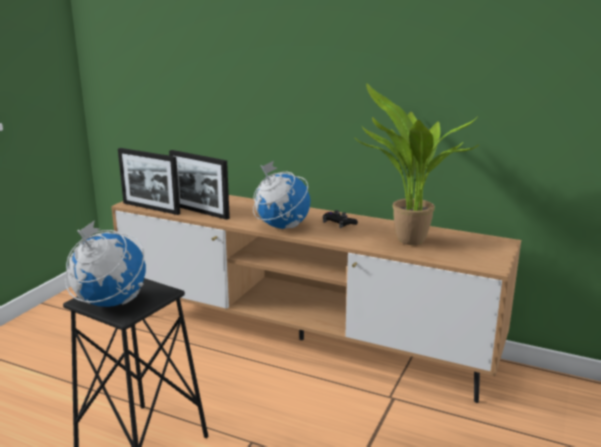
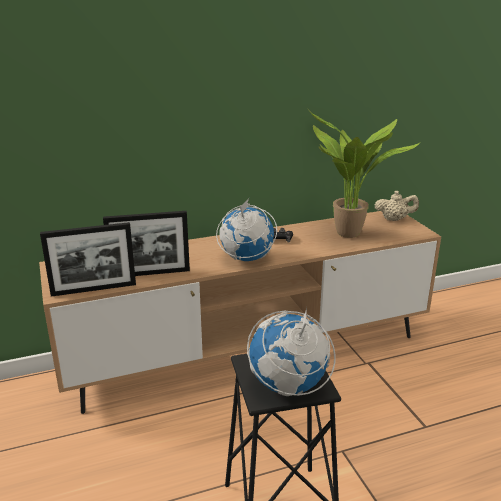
camera: 45 degrees left, 5 degrees up
none -> beige teapot [374,191,419,221]

